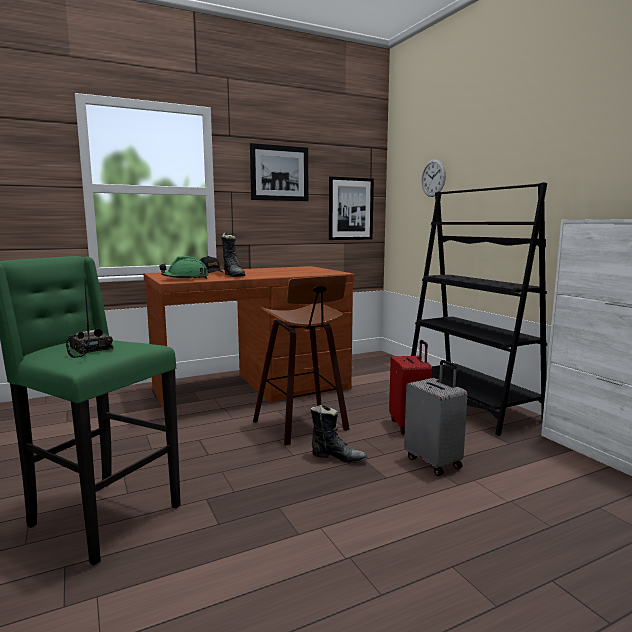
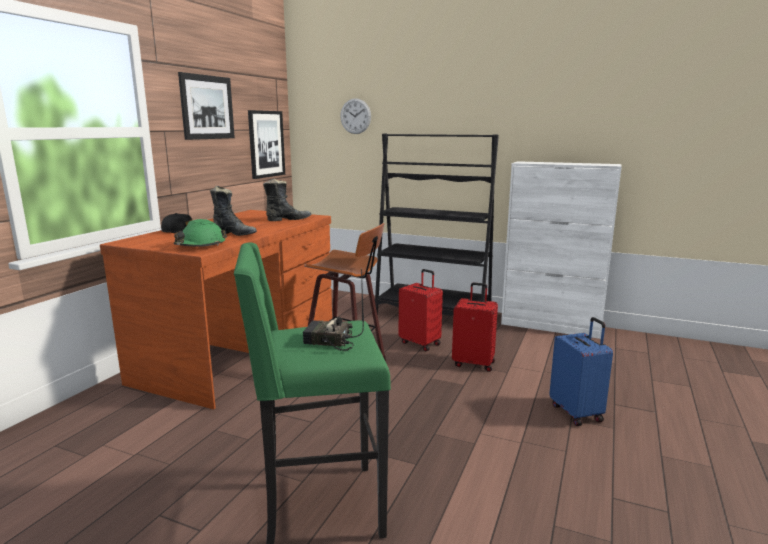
camera: 40 degrees left, 5 degrees up
black boot [310,405,367,463] -> black boot moved to [263,178,311,221]
grey suitcase [404,360,467,476] -> red suitcase [452,283,498,372]
none -> blue suitcase [549,317,613,426]

